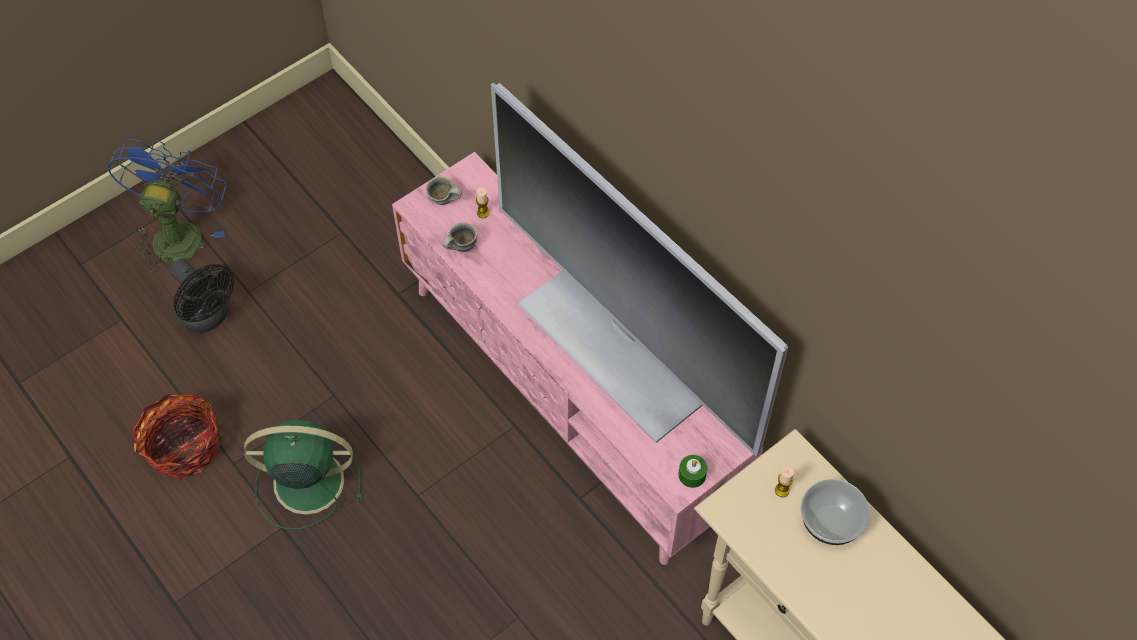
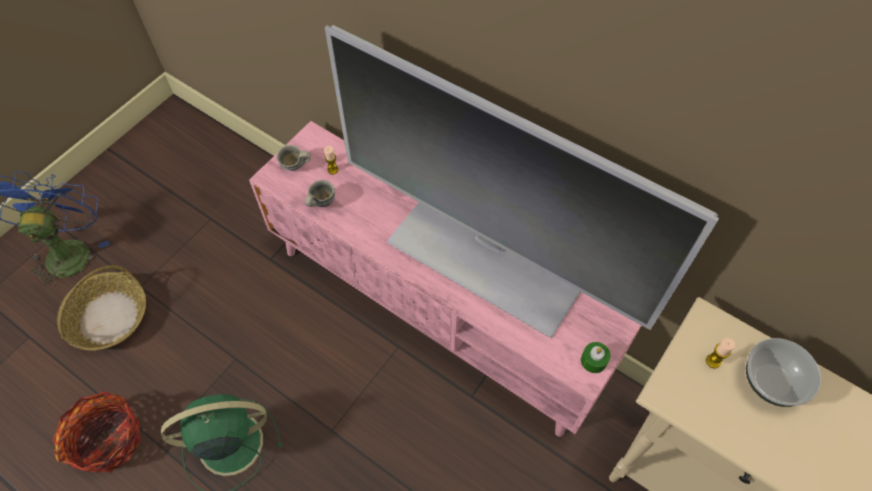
camera: 15 degrees left, 0 degrees up
black fan [169,259,234,333] -> basket [57,265,146,350]

